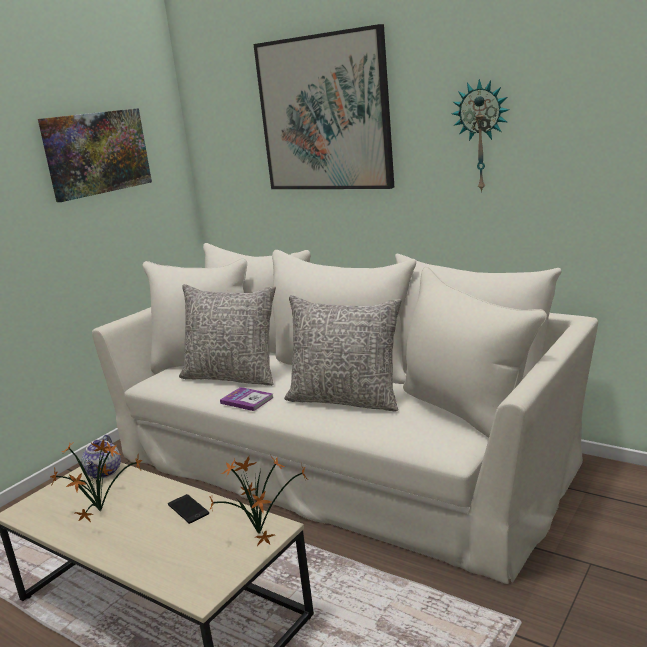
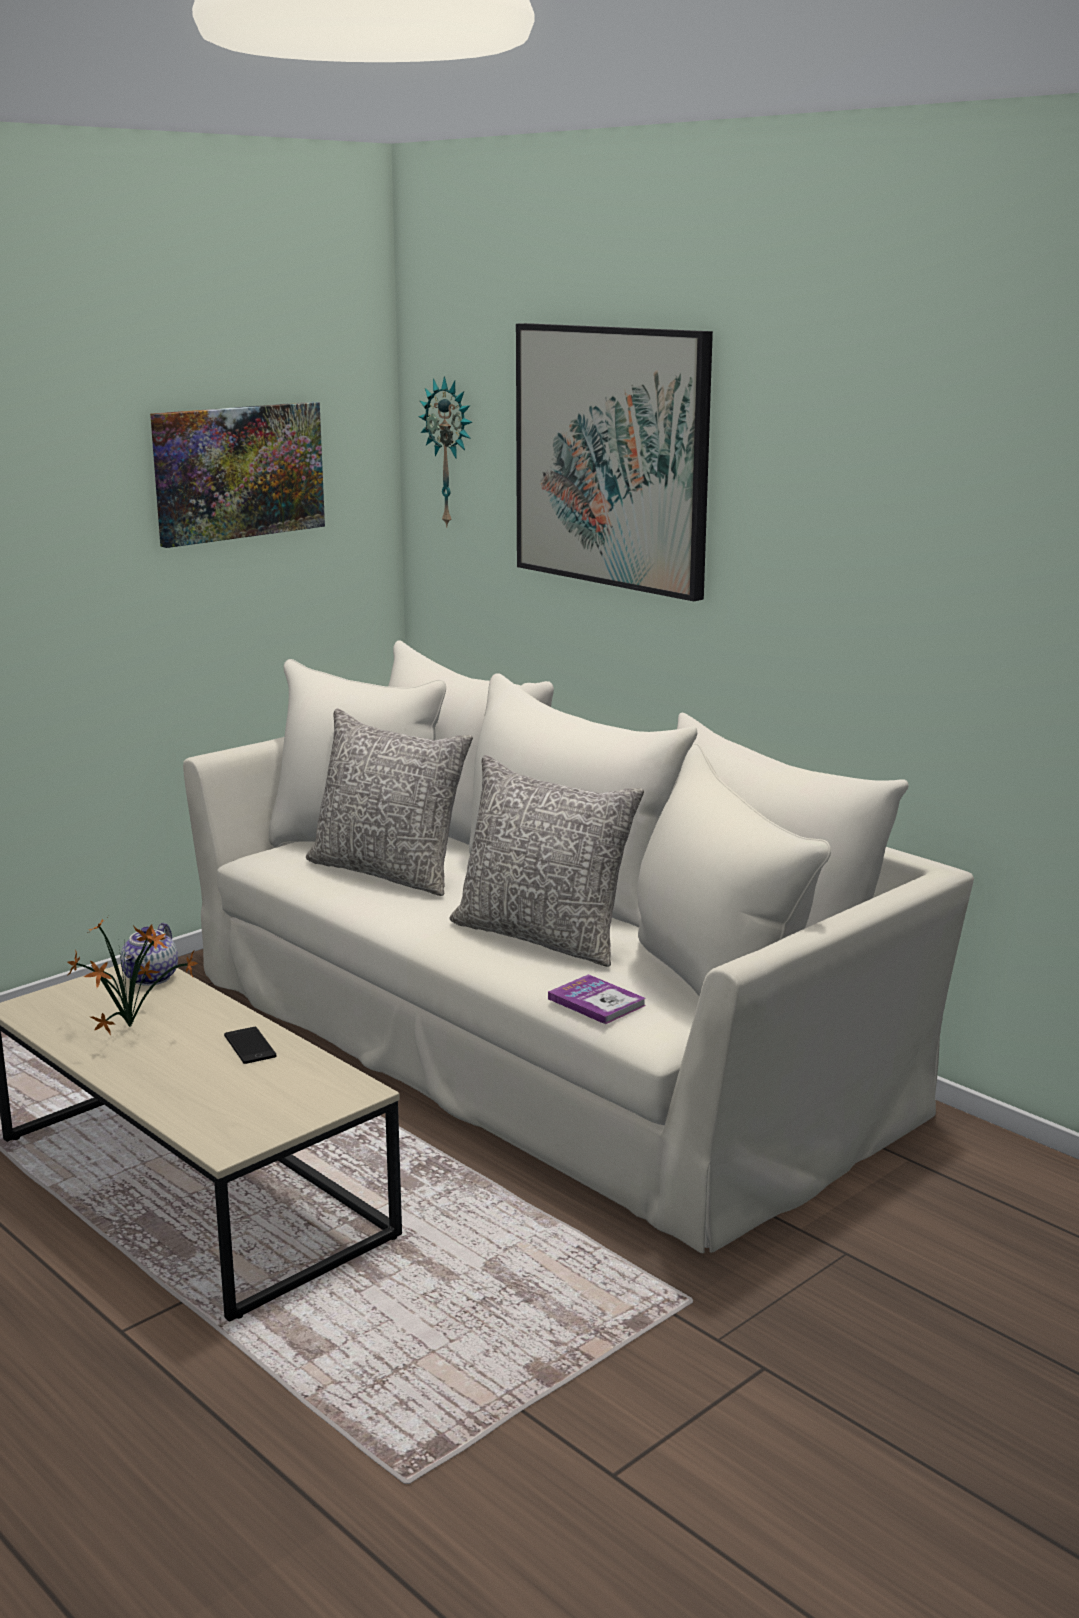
camera: 10 degrees right, 0 degrees up
potted plant [209,454,308,546] -> none
book [220,387,274,411] -> book moved to [548,974,646,1024]
wall clock [452,79,510,193] -> wall clock moved to [418,376,472,528]

